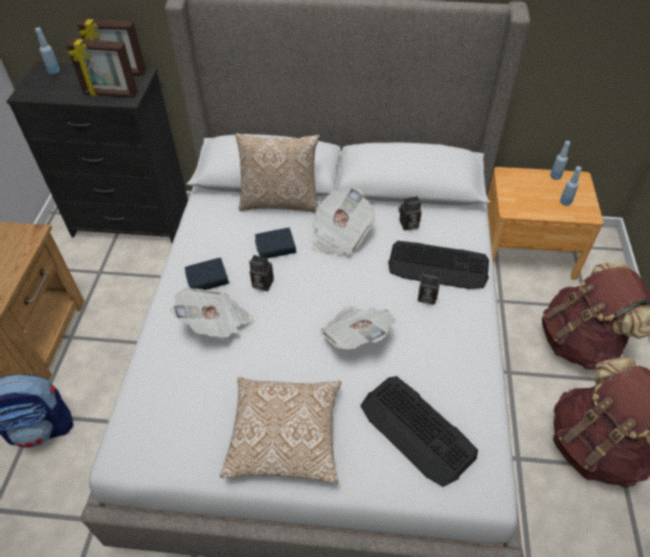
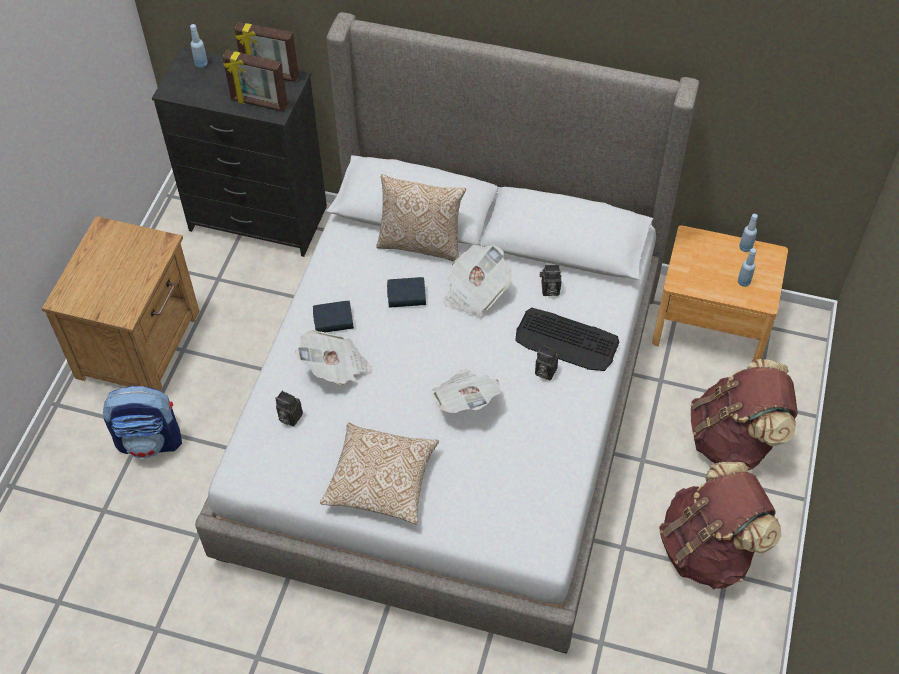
camera: 10 degrees right, 5 degrees up
camera [249,255,274,291] -> camera moved to [275,391,303,427]
keyboard [361,376,478,487] -> none

